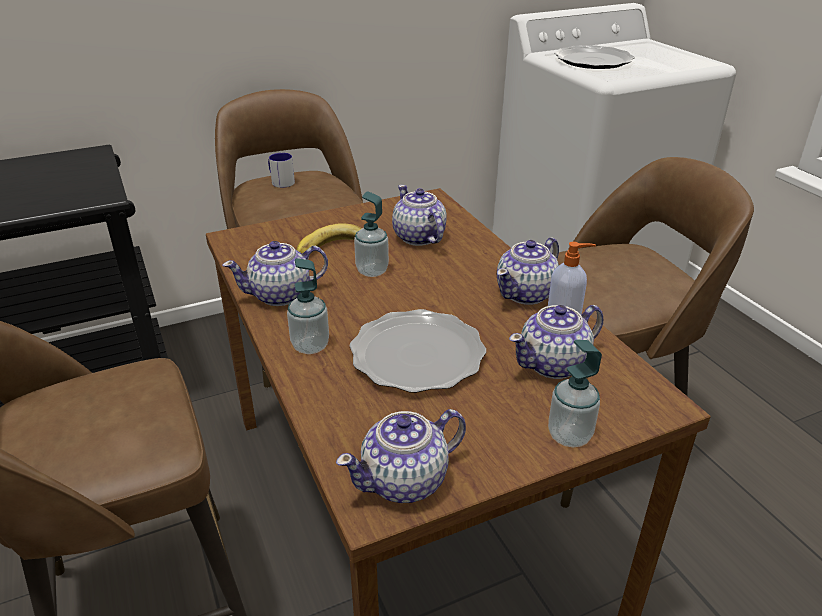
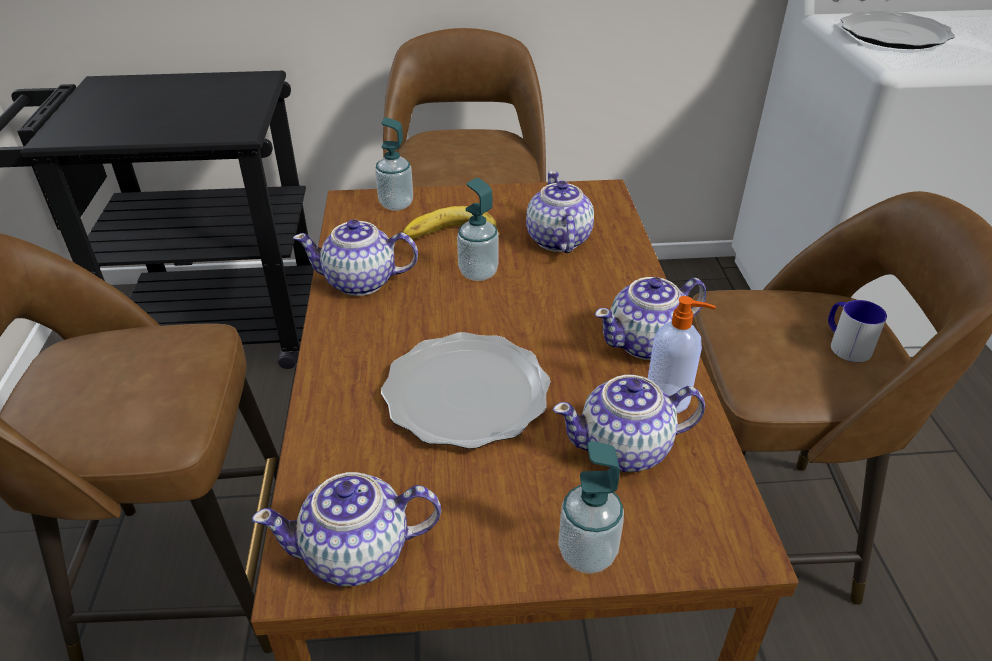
camera: 20 degrees right, 5 degrees up
mug [268,153,295,188] -> mug moved to [828,300,887,362]
soap dispenser [287,258,329,354] -> soap dispenser moved to [375,117,413,211]

